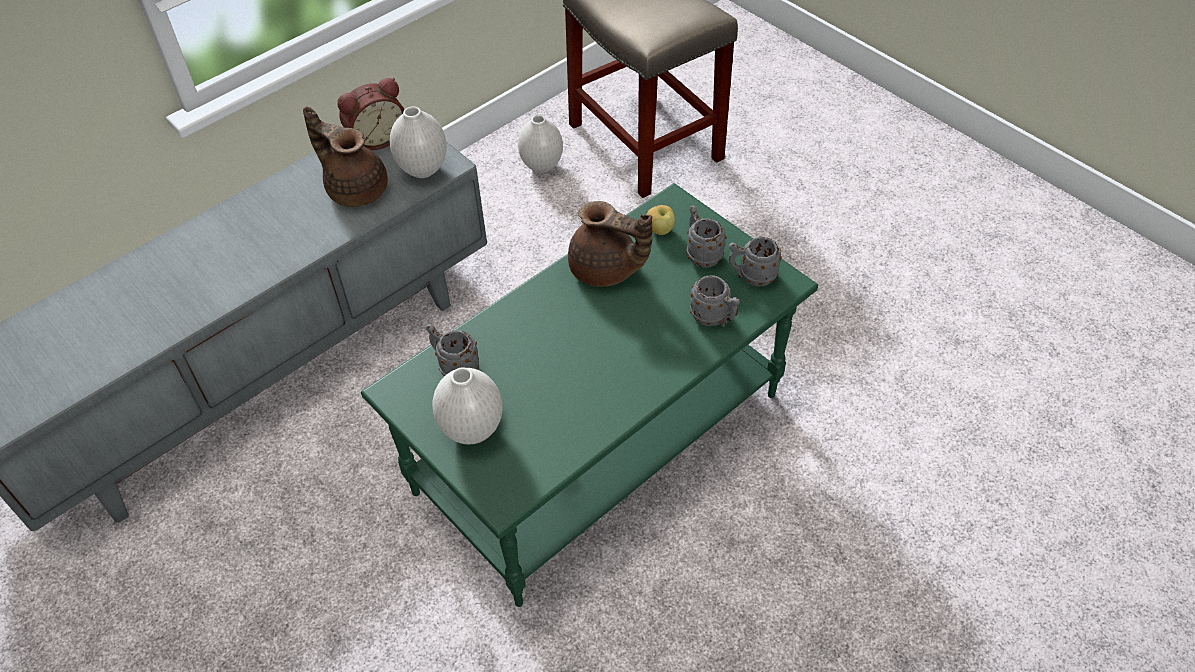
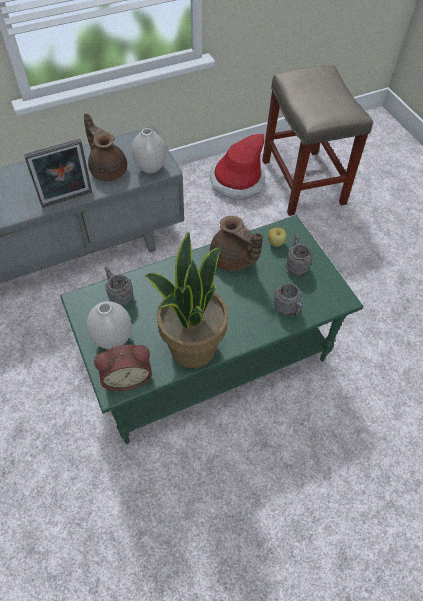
camera: 15 degrees right, 5 degrees up
alarm clock [337,78,405,150] -> alarm clock moved to [94,345,152,391]
white vase [518,115,563,173] -> hat [210,134,265,200]
grey mug [729,237,782,286] -> none
none -> picture frame [24,139,92,208]
none -> potted plant [145,232,228,368]

